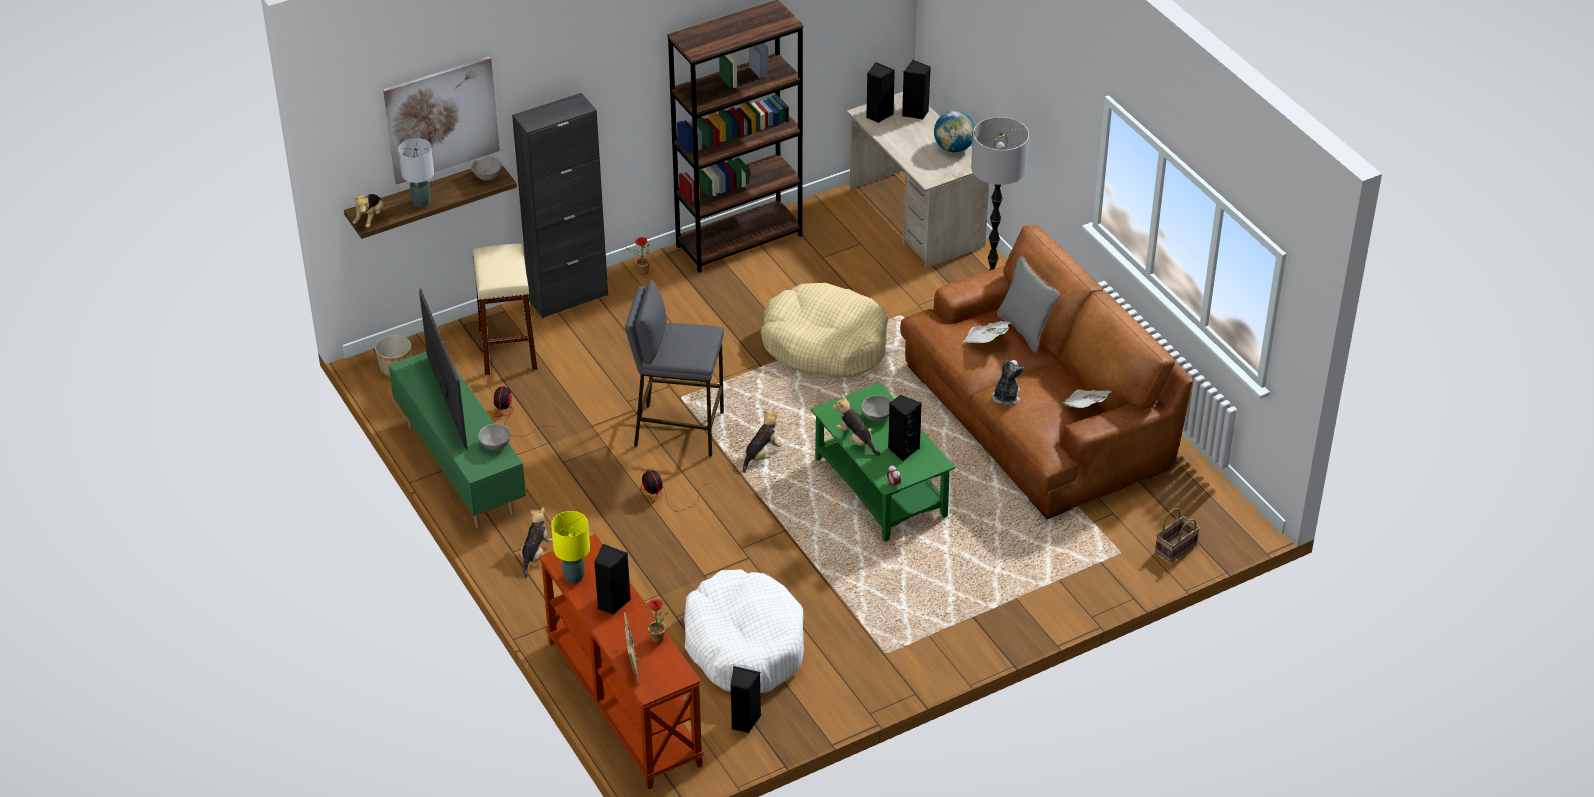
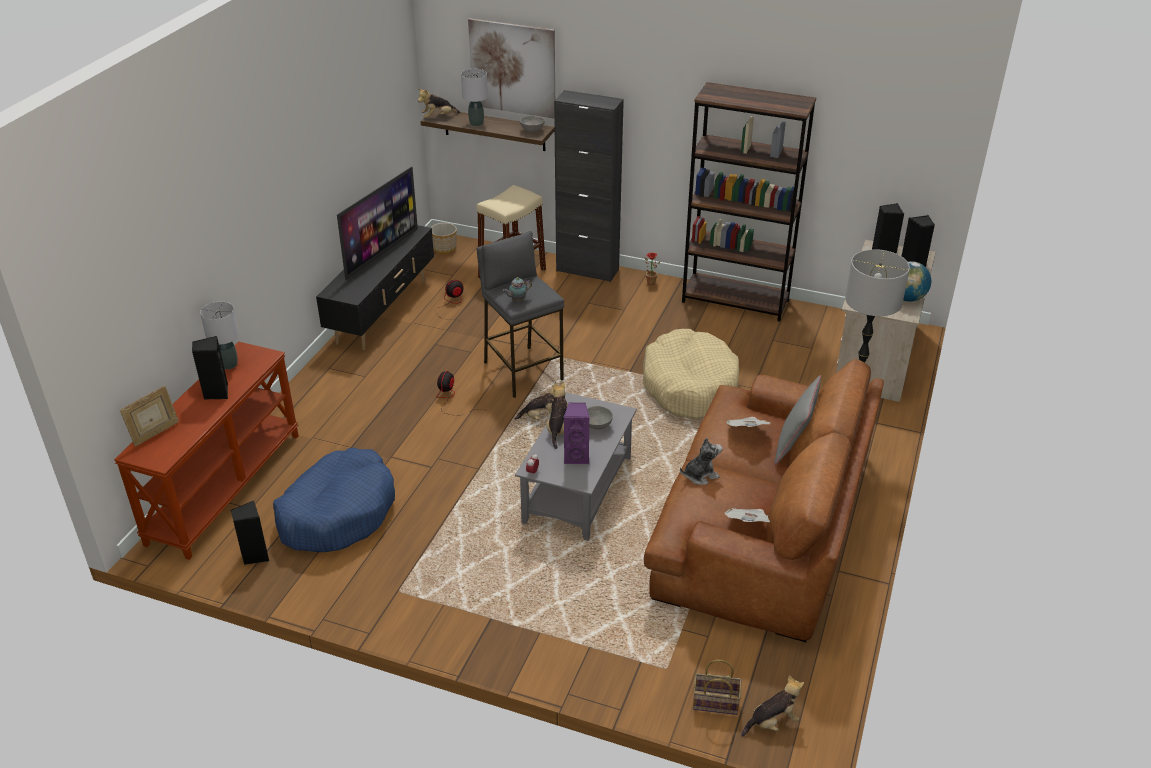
camera: 50 degrees right, 5 degrees down
green tv stand [389,351,526,528] -> black tv stand [316,225,434,351]
grey bowl [478,424,511,450] -> none
plush toy [520,507,553,578] -> plush toy moved to [741,675,804,737]
yellow table lamp [551,511,590,584] -> grey table lamp [200,301,239,369]
potted plant [645,599,668,643] -> none
white dog bed [684,569,804,694] -> blue dog bed [273,447,395,552]
green coffee table [811,383,955,542] -> grey coffee table [515,393,637,541]
black speaker [888,395,922,462] -> purple speaker [563,403,590,465]
none -> teapot [503,277,532,301]

